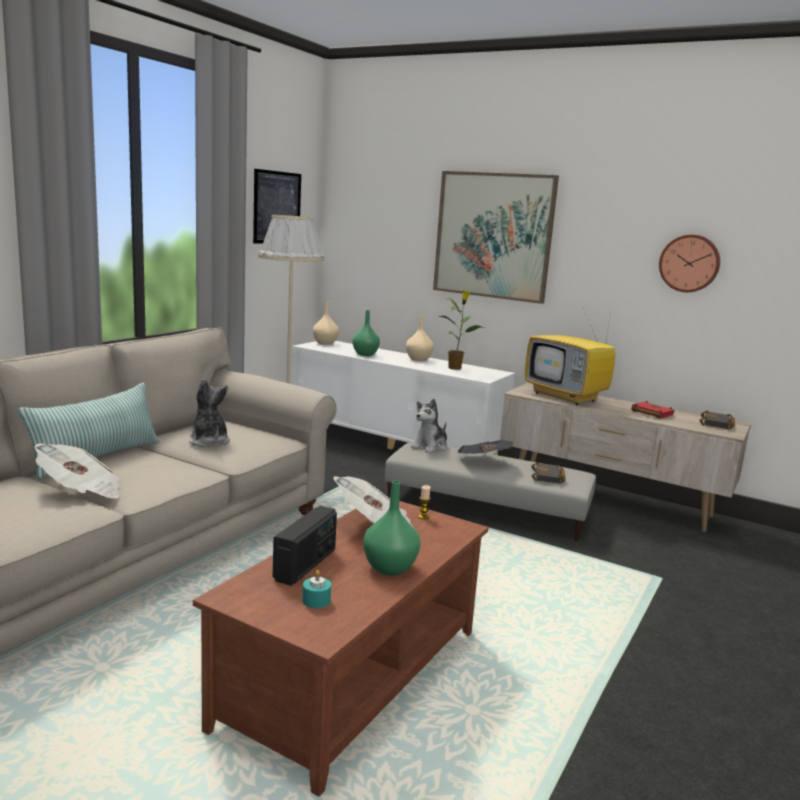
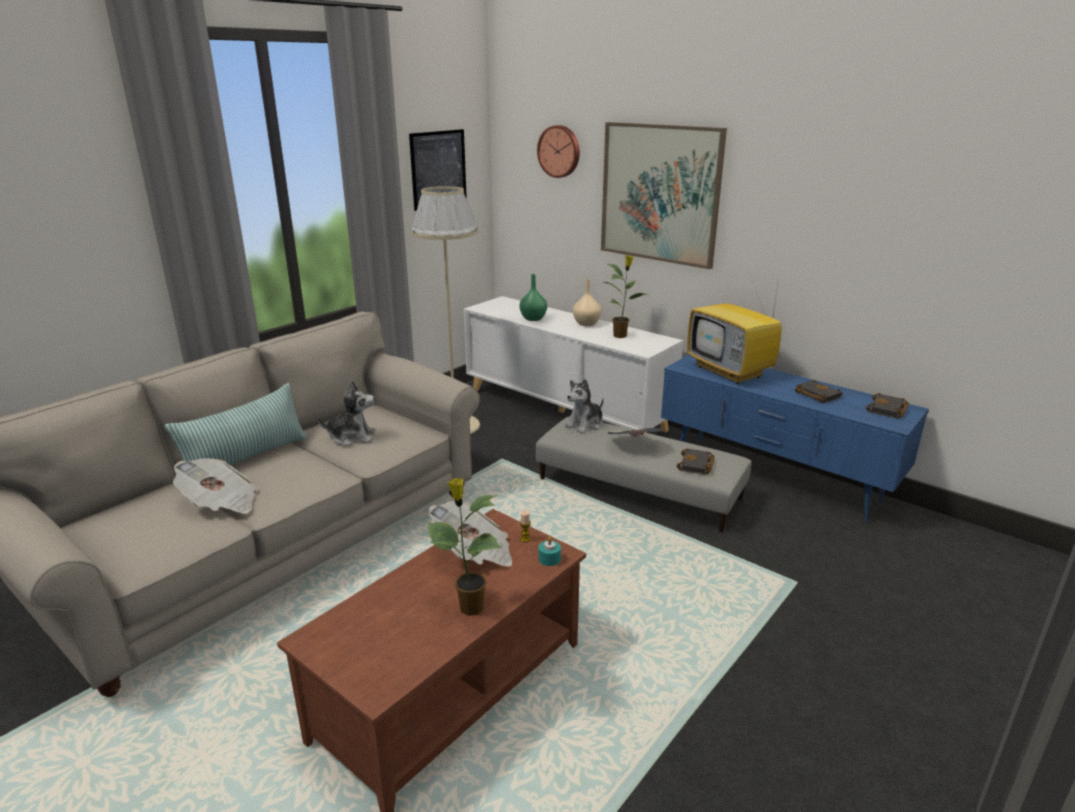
camera: 10 degrees right, 10 degrees up
plush toy [189,379,230,447] -> plush toy turned 105 degrees clockwise [317,380,375,446]
radio [273,506,337,586] -> none
turquoise candle [302,570,331,608] -> turquoise candle moved to [539,537,561,566]
beige vase [313,302,339,345] -> none
green vase [363,481,420,575] -> potted plant [427,478,501,616]
beige tv stand [500,383,751,532] -> blue tv stand [661,355,929,522]
red book [631,401,674,419] -> black book [795,380,843,403]
wall clock [659,235,720,292] -> wall clock moved to [537,125,580,178]

